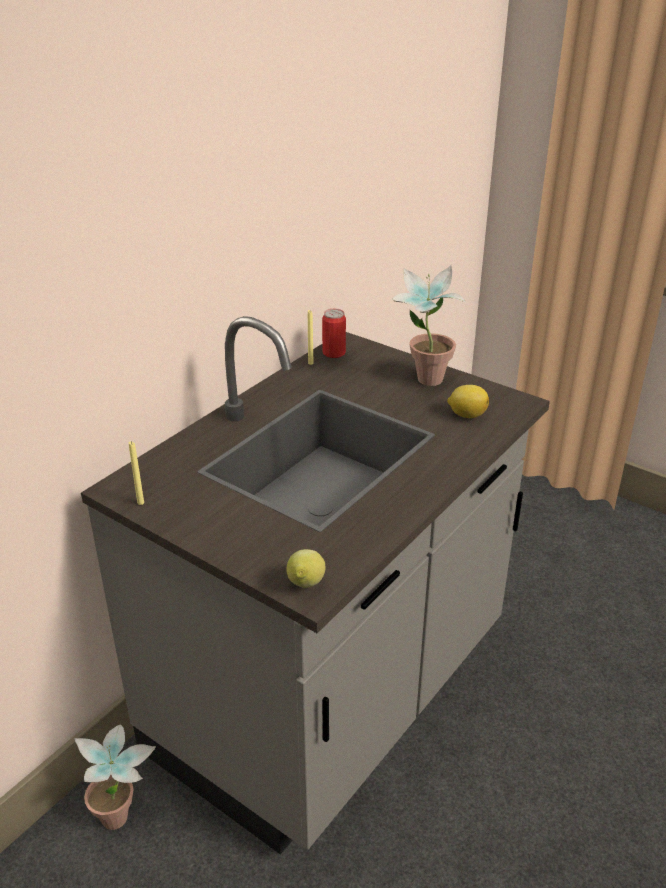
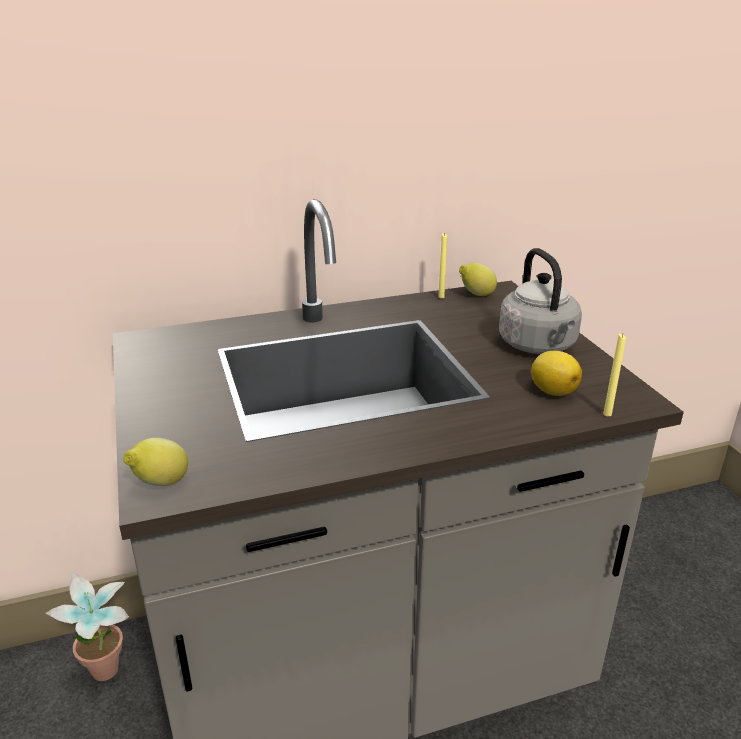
camera: 35 degrees right, 5 degrees down
yellow candle [129,441,144,505] -> yellow candle moved to [603,334,626,417]
can [322,309,346,358] -> lemon [459,263,497,296]
potted plant [392,265,466,386] -> grey kettle [499,248,582,354]

